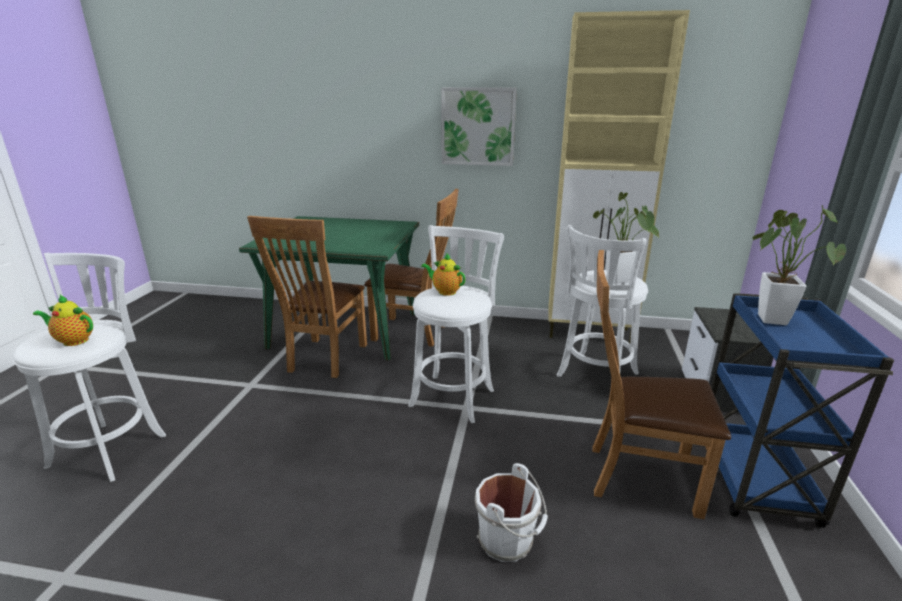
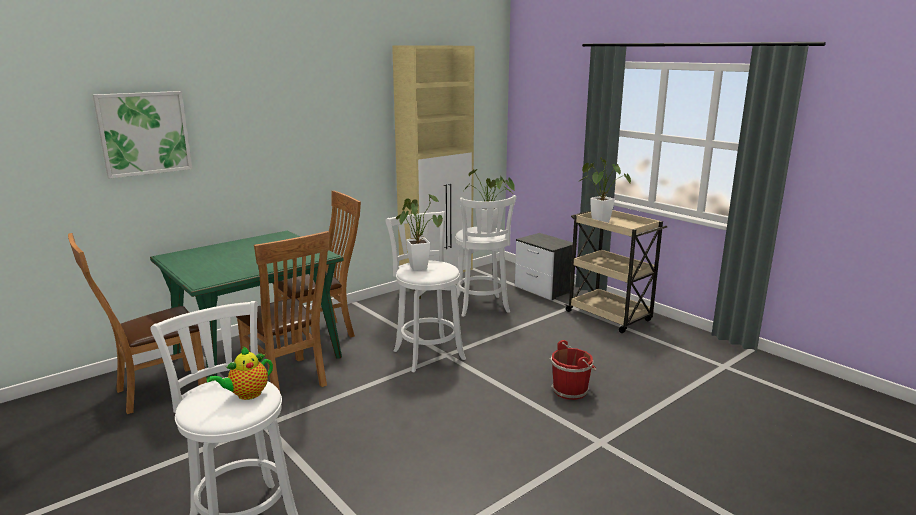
camera: 50 degrees left, 5 degrees down
teapot [421,253,465,296] -> potted plant [396,194,443,271]
picture [441,87,517,166] -> picture moved to [93,91,192,179]
white bucket [475,463,548,562] -> red bucket [550,340,596,400]
brown chair [592,250,731,519] -> brown chair moved to [68,233,207,414]
blue cart [711,293,894,528] -> beige cart [564,210,667,333]

